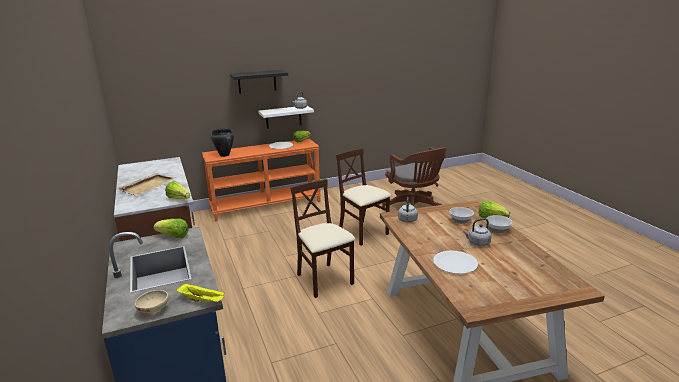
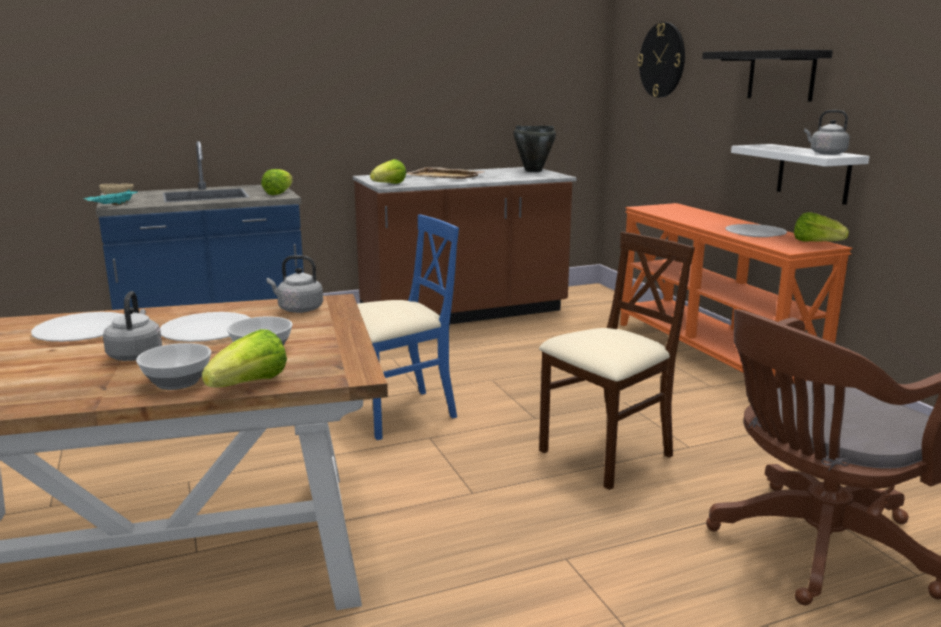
camera: 90 degrees right, 5 degrees down
yellow tray [176,283,225,302] -> turquoise tray [83,189,138,205]
black cooking pot [210,129,234,157] -> black cooking pot moved to [514,126,556,172]
beige chair [290,179,356,298] -> blue chair [357,215,459,440]
none -> white plate [160,312,251,342]
none -> wall clock [638,22,685,98]

